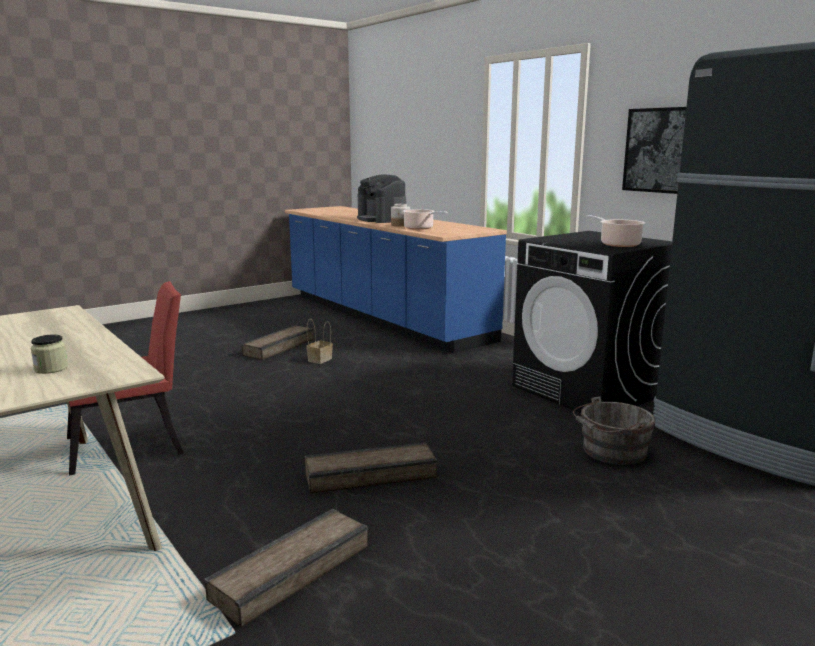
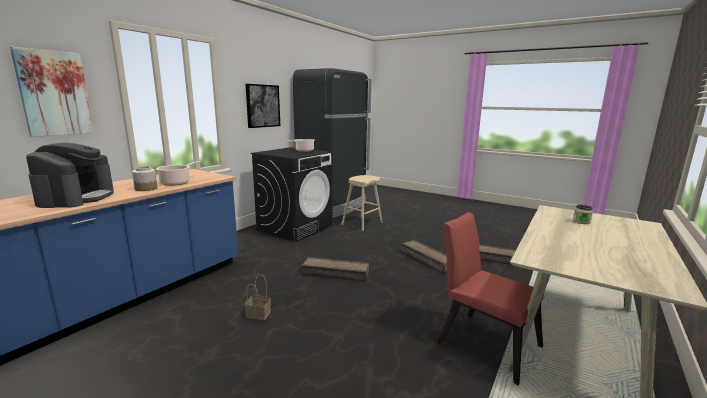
camera: 110 degrees left, 0 degrees up
crate [241,325,314,360] -> crate moved to [302,257,369,281]
coffee machine [357,174,406,223] -> coffee machine turned 45 degrees counterclockwise [26,143,114,208]
grey bucket [573,397,656,465] -> beige stool [341,175,383,231]
none -> picture [10,47,94,137]

